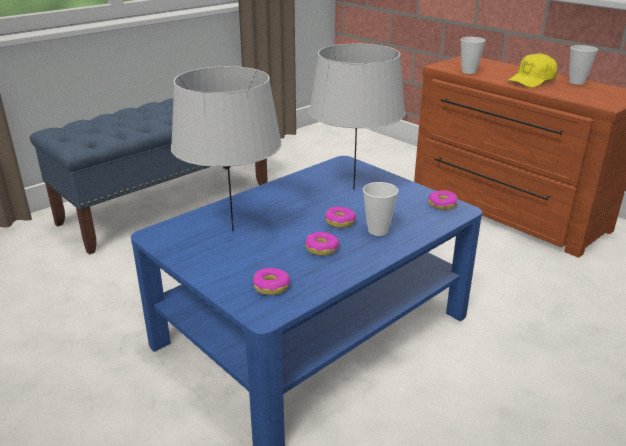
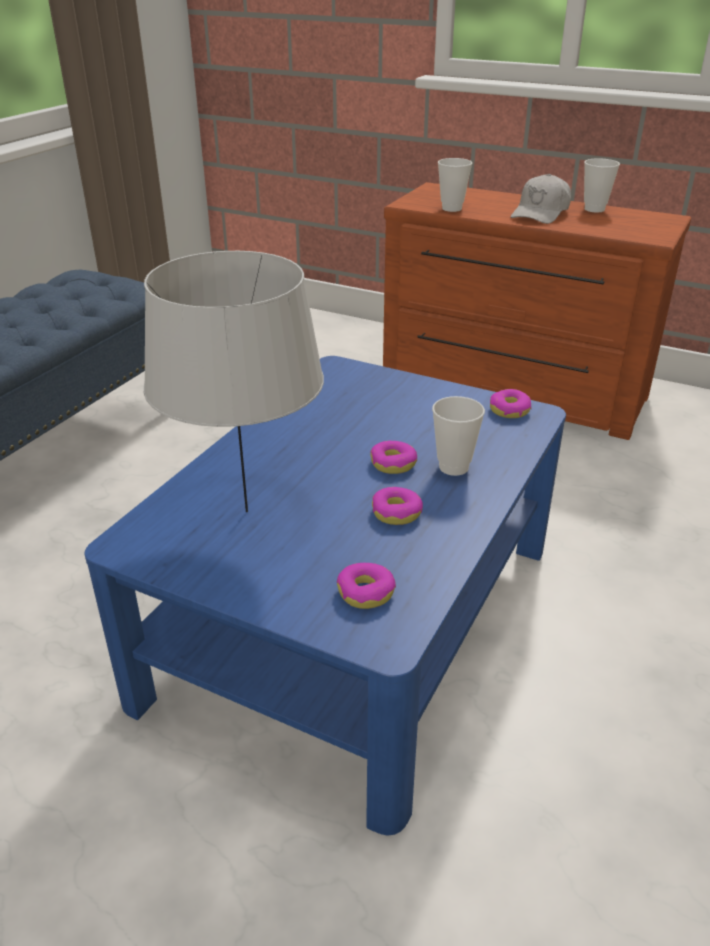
camera: 20 degrees left, 5 degrees up
grey table lamp [309,44,405,190] -> none
yellow cap [507,53,557,88] -> white cap [511,174,571,224]

